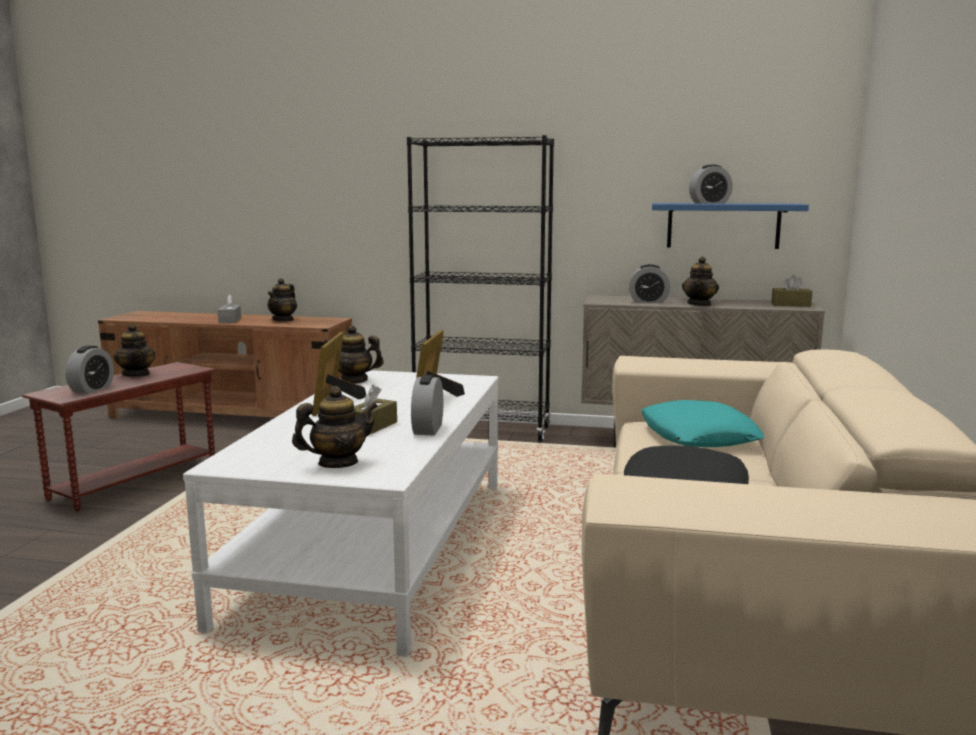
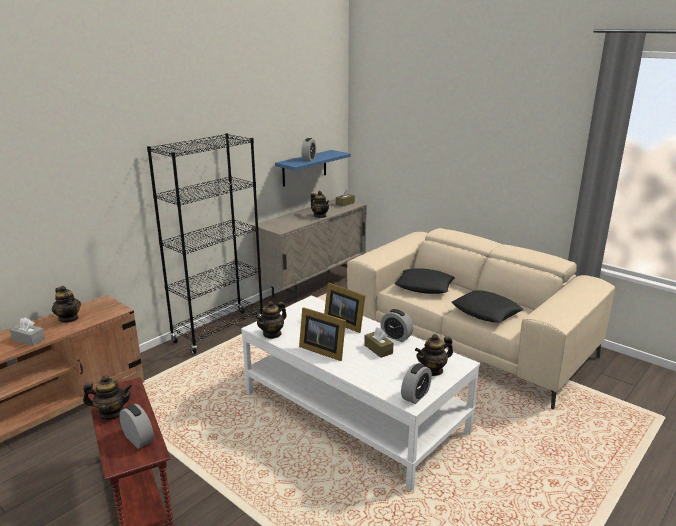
camera: 60 degrees left, 10 degrees up
teapot [292,386,378,468] -> teapot turned 120 degrees counterclockwise [415,334,453,376]
alarm clock [629,264,670,303] -> alarm clock moved to [401,363,432,404]
turquoise pillow [641,400,764,447] -> black pillow [395,268,455,294]

